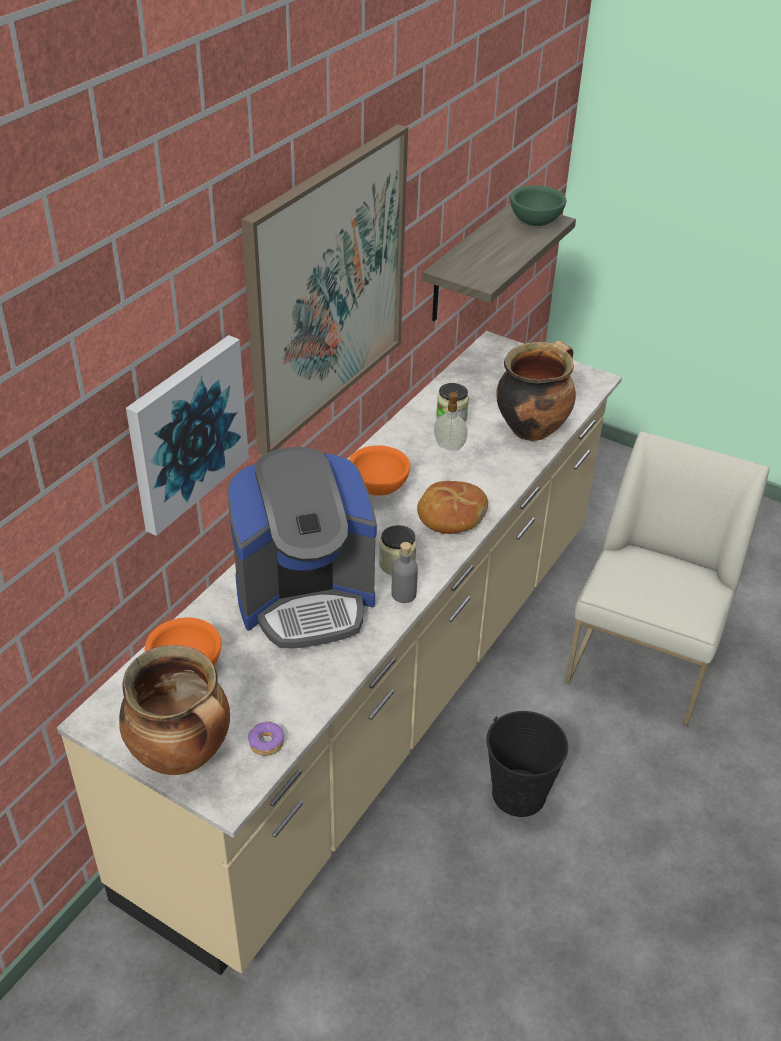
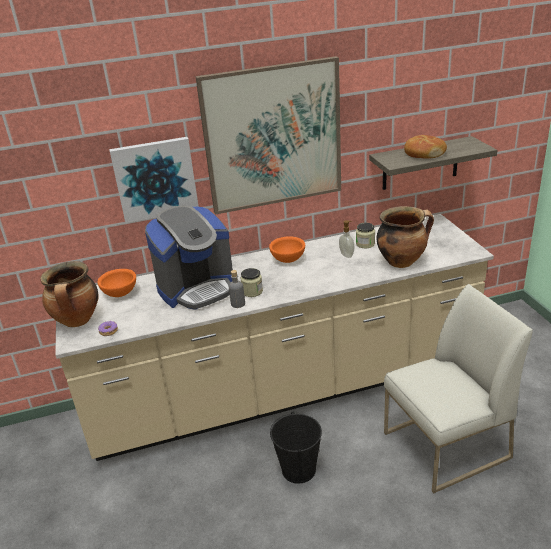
camera: 45 degrees right, 10 degrees down
coffee machine [227,447,377,648] -> coffee machine turned 60 degrees counterclockwise [145,206,233,310]
bread [417,481,488,534] -> bread moved to [404,135,447,159]
green bowl [510,185,567,226] -> none

